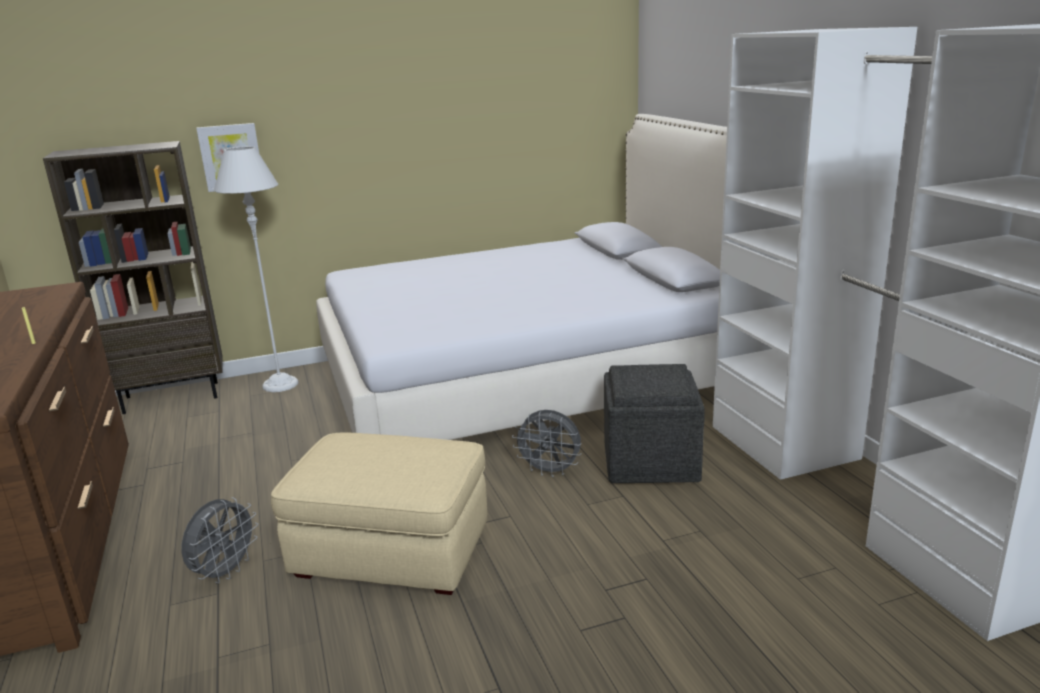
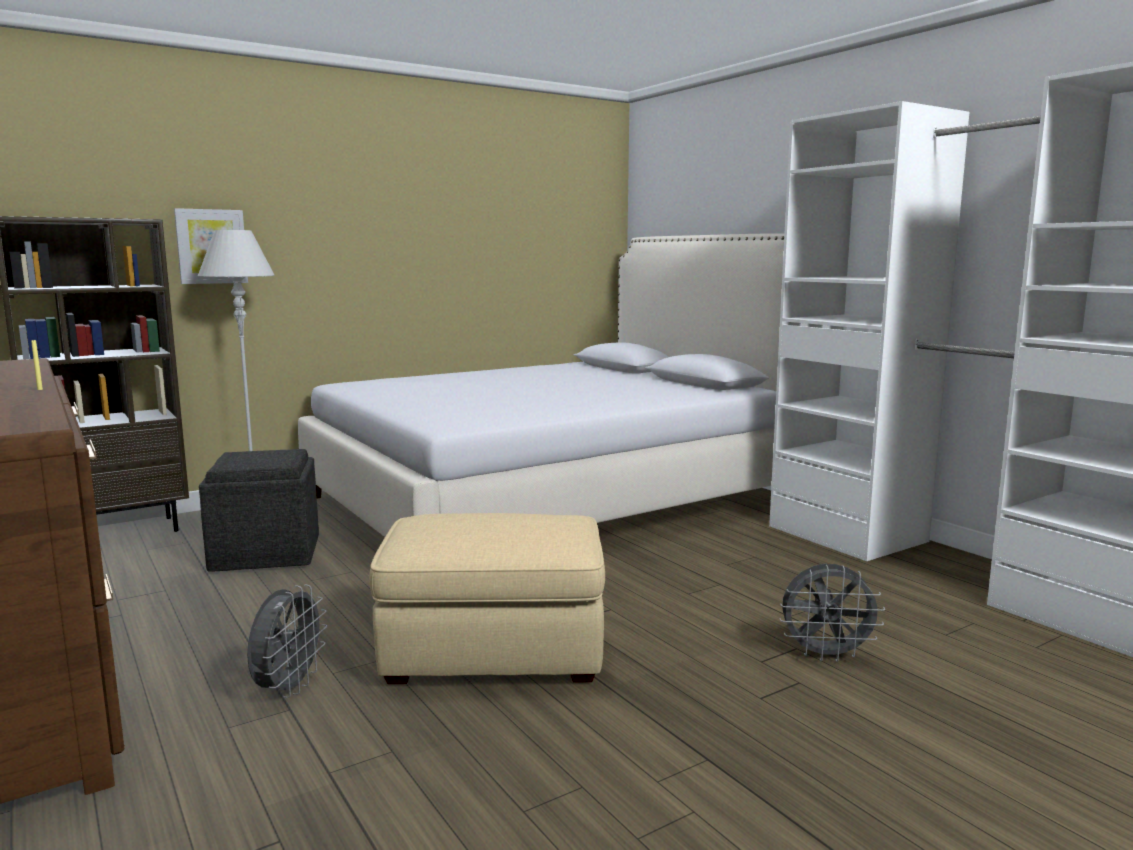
camera: 15 degrees left, 10 degrees down
grey fan [512,410,582,477] -> grey fan moved to [779,564,885,662]
grey ottoman [604,364,704,483] -> grey ottoman moved to [199,449,319,572]

